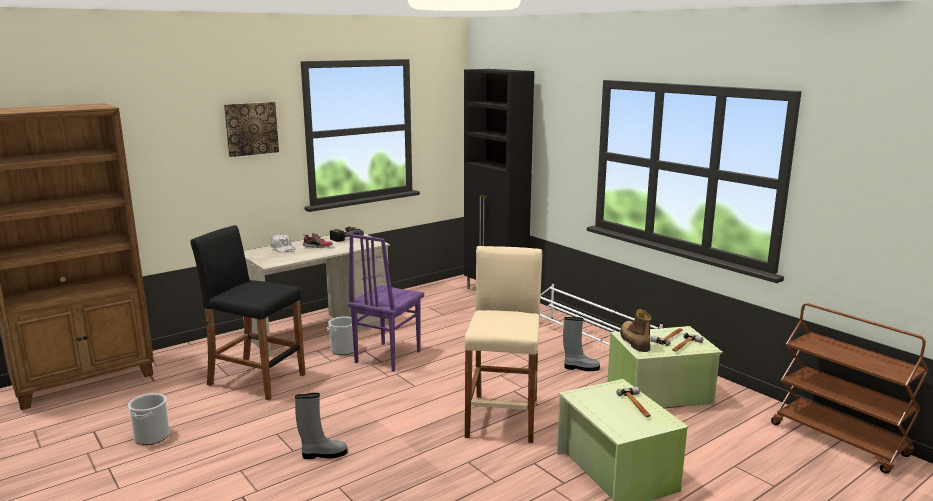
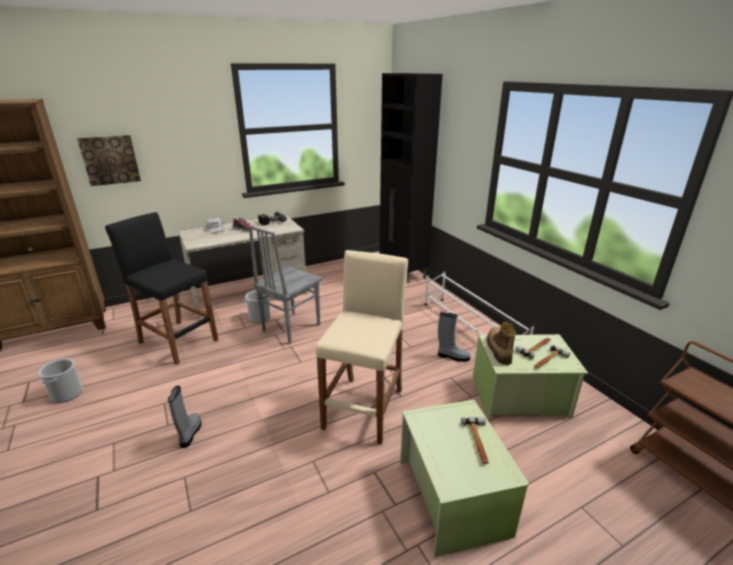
camera: 10 degrees right, 10 degrees up
picture [224,102,279,157] -> picture moved to [77,135,141,186]
grey boot [295,393,348,459] -> grey boot turned 90 degrees counterclockwise [168,386,201,448]
purple chair [348,234,424,372] -> grey chair [249,226,322,344]

